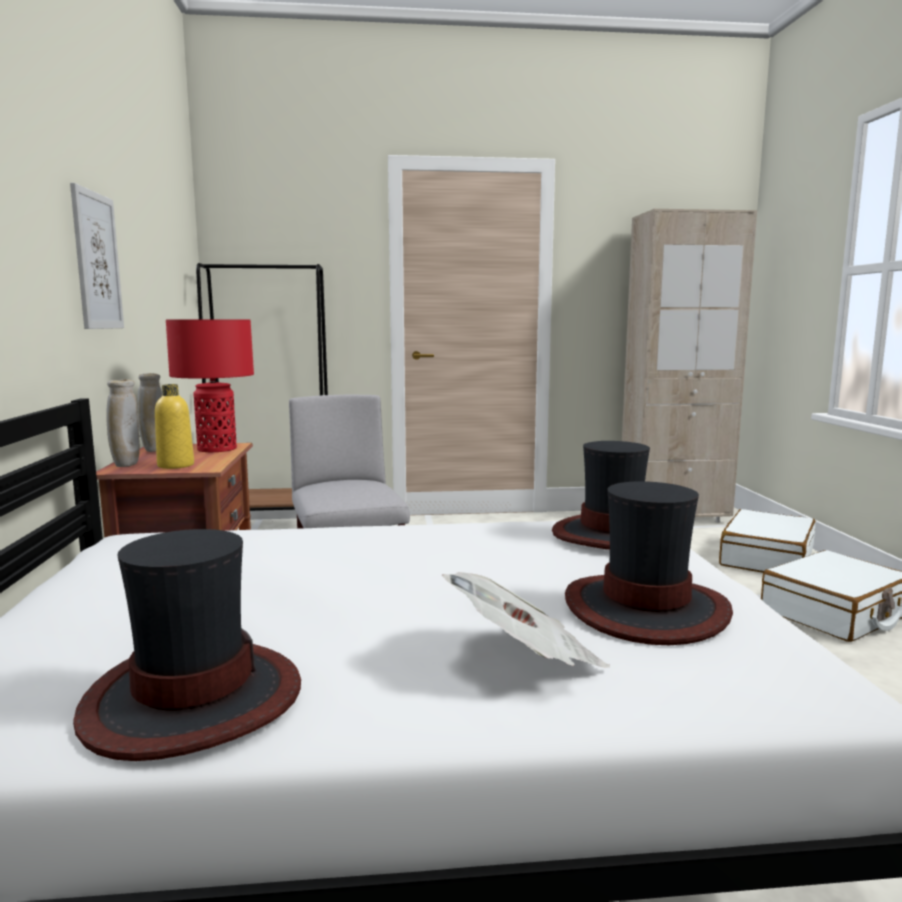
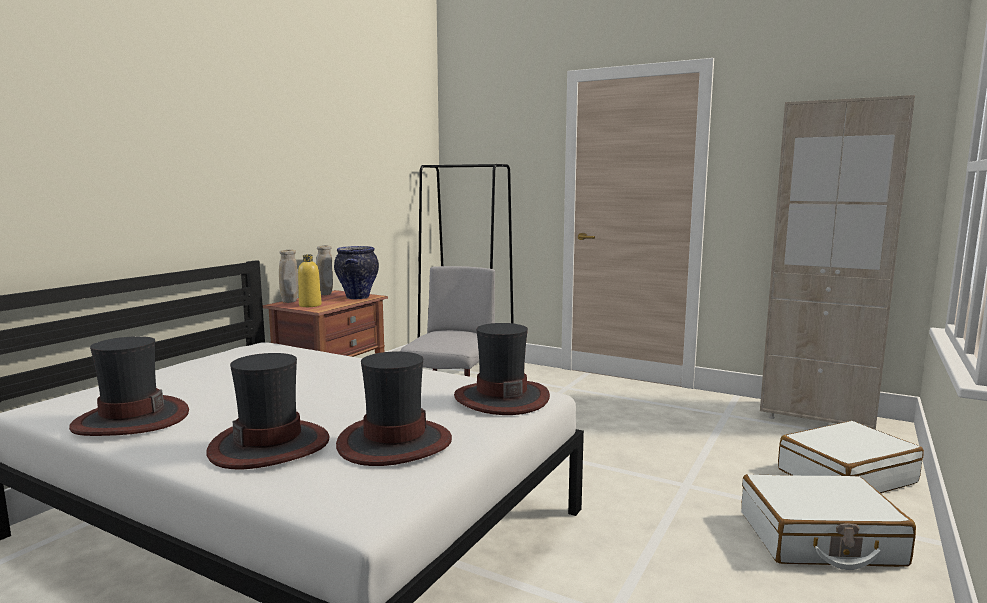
camera: 35 degrees right, 0 degrees up
picture [70,183,124,329] -> none
red table lamp [166,319,254,452] -> vase [334,246,379,299]
newspaper [442,572,610,667] -> hat [207,353,329,469]

